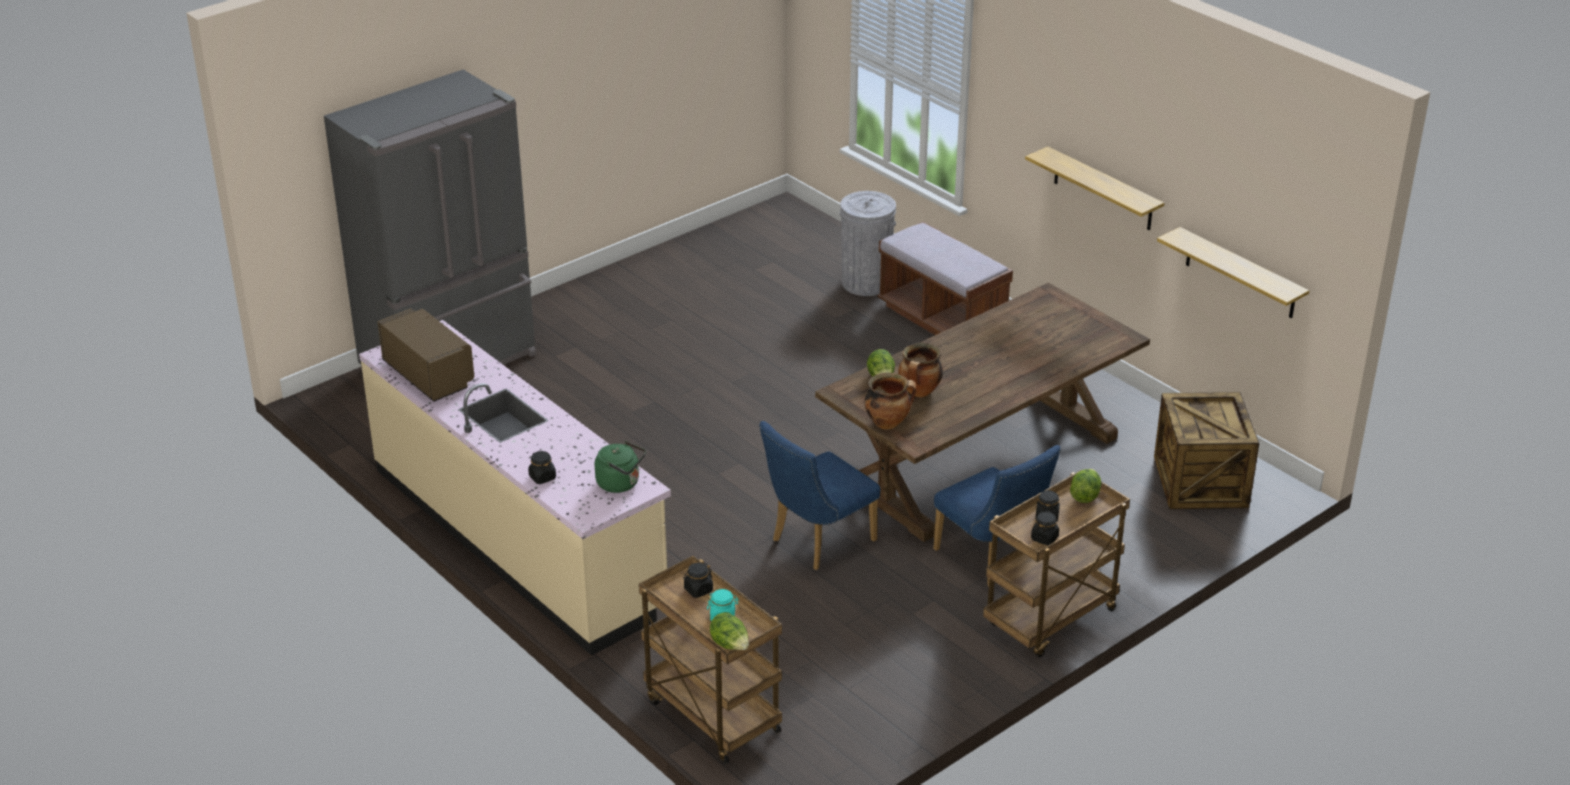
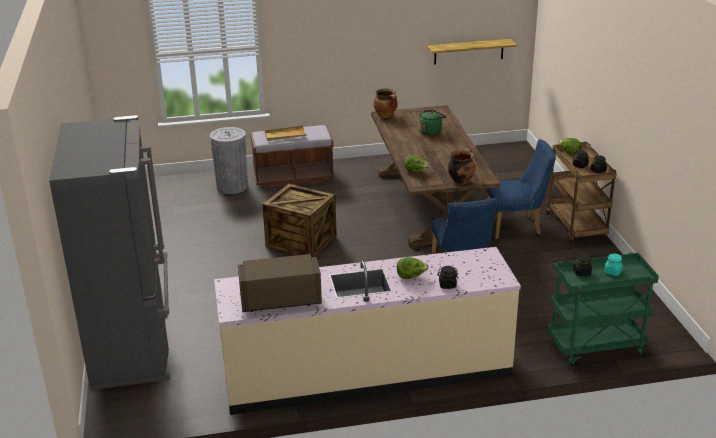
camera: 60 degrees left, 5 degrees down
green kettle [595,441,646,493] -> green kettle moved to [419,110,447,136]
brown cart [639,556,782,764] -> green cart [547,253,659,366]
lettuce [710,612,749,650] -> lettuce moved to [397,257,429,279]
cooking pot [898,343,943,397] -> cooking pot moved to [374,89,398,118]
shelf [1025,146,1164,230] -> none
crate [1154,392,1259,509] -> crate moved to [263,184,337,257]
none -> beige tray [265,126,307,141]

